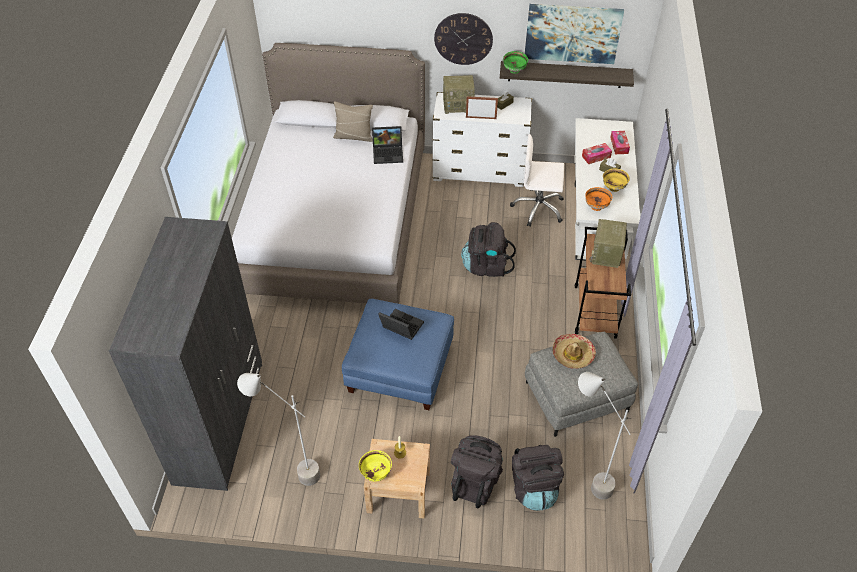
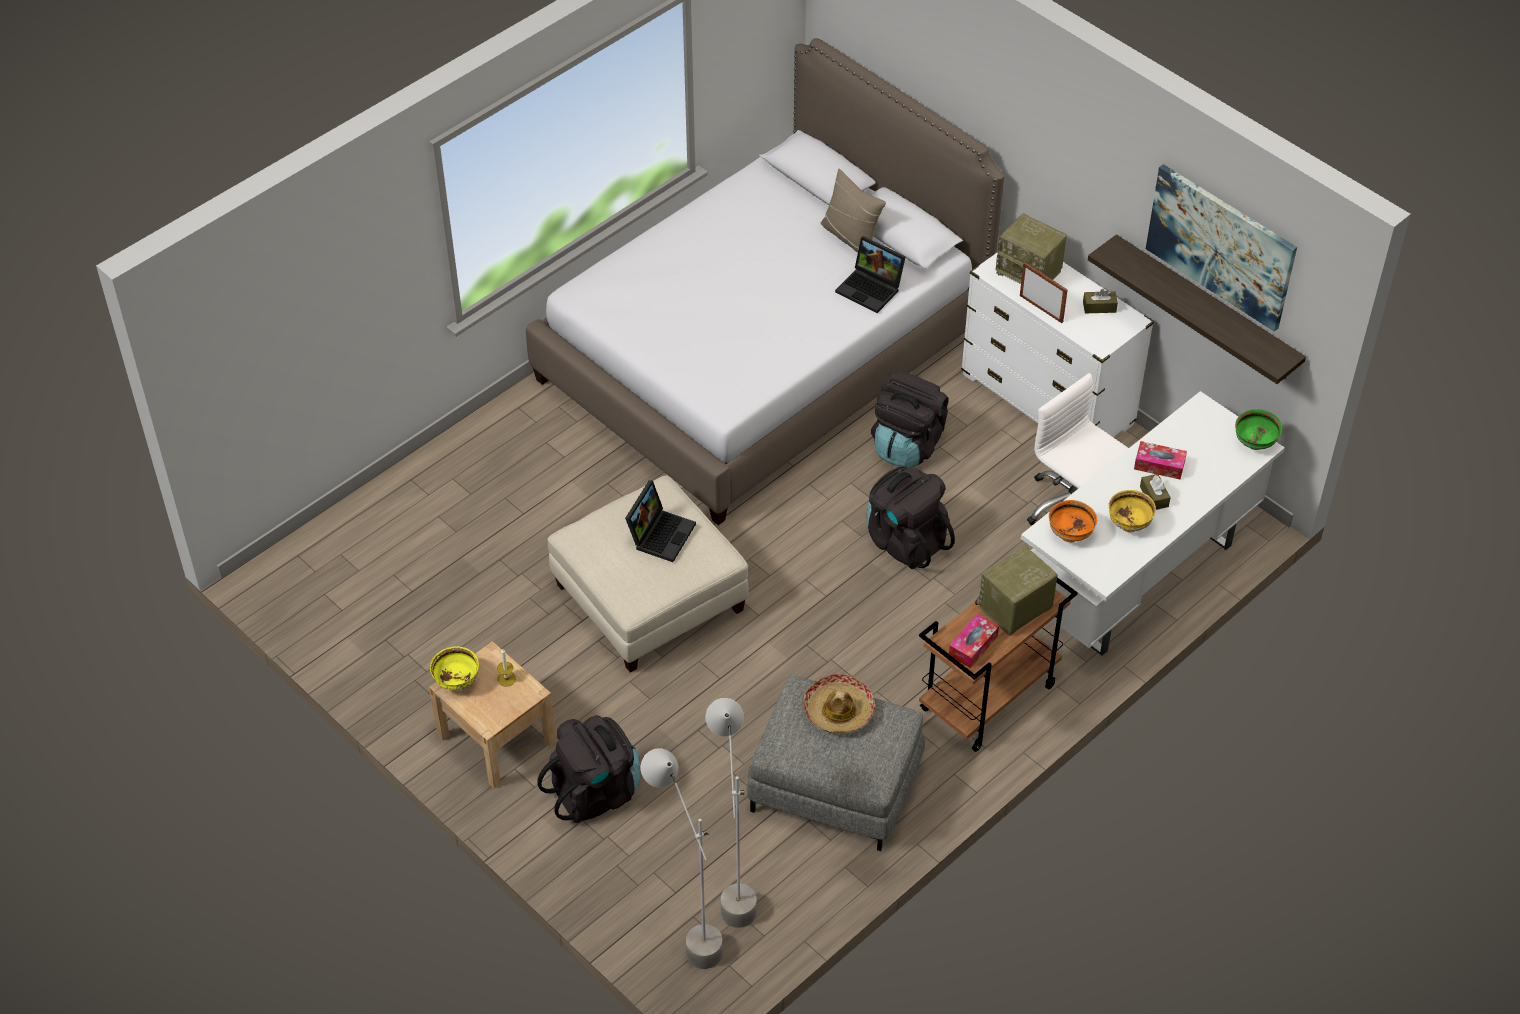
camera: 40 degrees right, 0 degrees up
grey wardrobe [109,217,262,491] -> none
grey floor lamp [237,373,320,486] -> grey floor lamp moved to [641,748,723,969]
blue ottoman [342,299,454,410] -> beige ottoman [548,475,749,673]
laptop [378,309,424,340] -> laptop turned 45 degrees clockwise [625,480,696,562]
wall clock [434,13,493,65] -> none
green bowl [503,51,528,74] -> green bowl moved to [1235,409,1282,450]
black backpack [512,445,564,511] -> black backpack moved to [871,371,949,468]
tissue box [610,131,630,154] -> tissue box moved to [949,614,999,668]

